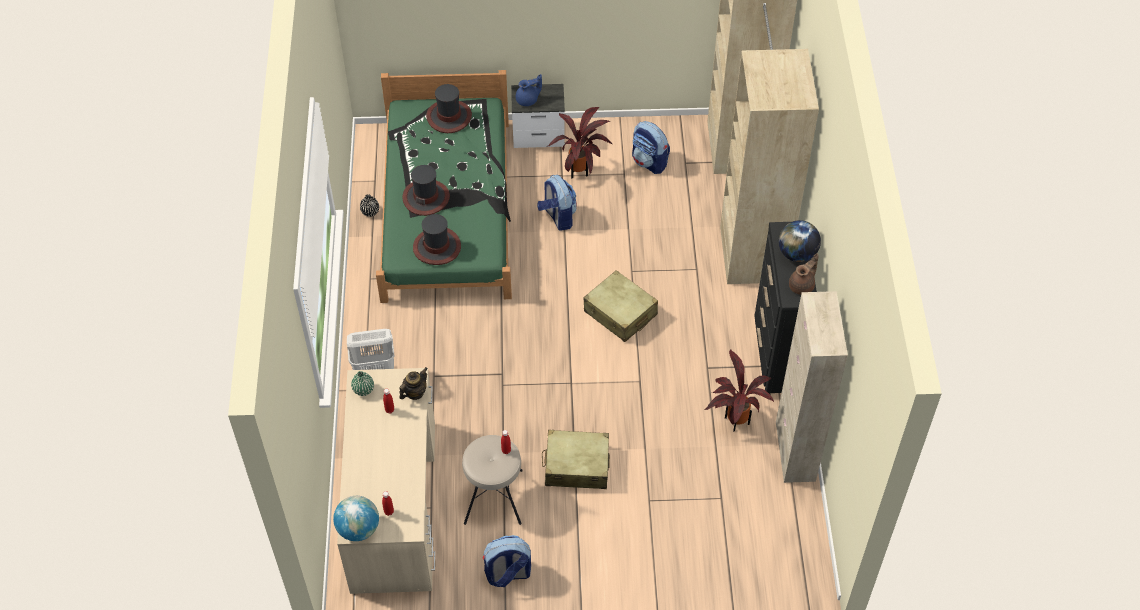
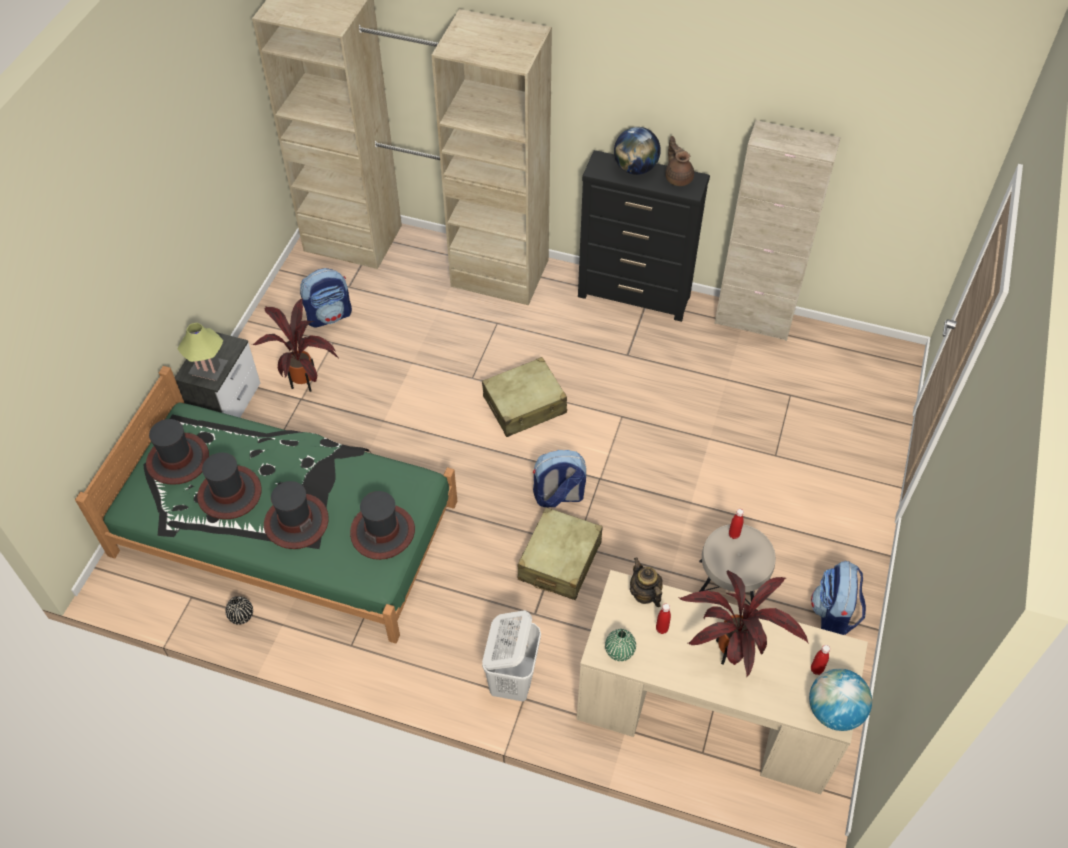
camera: 70 degrees left, 0 degrees up
blue teapot [516,74,542,106] -> table lamp [178,323,228,381]
backpack [537,175,577,231] -> backpack moved to [533,450,586,508]
beige suitcase [542,430,610,489] -> beige suitcase moved to [517,507,602,600]
potted plant [704,350,774,432] -> potted plant moved to [679,570,809,678]
none -> hat [197,453,261,519]

